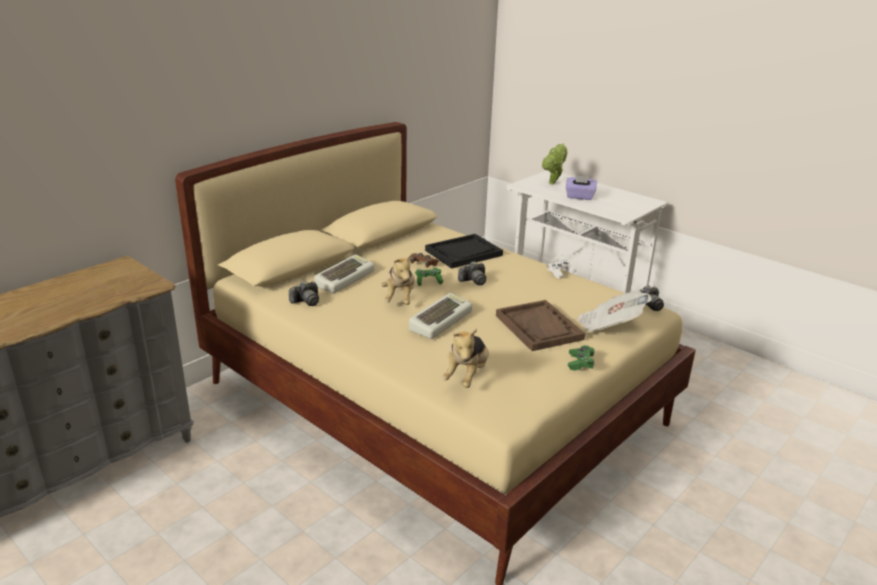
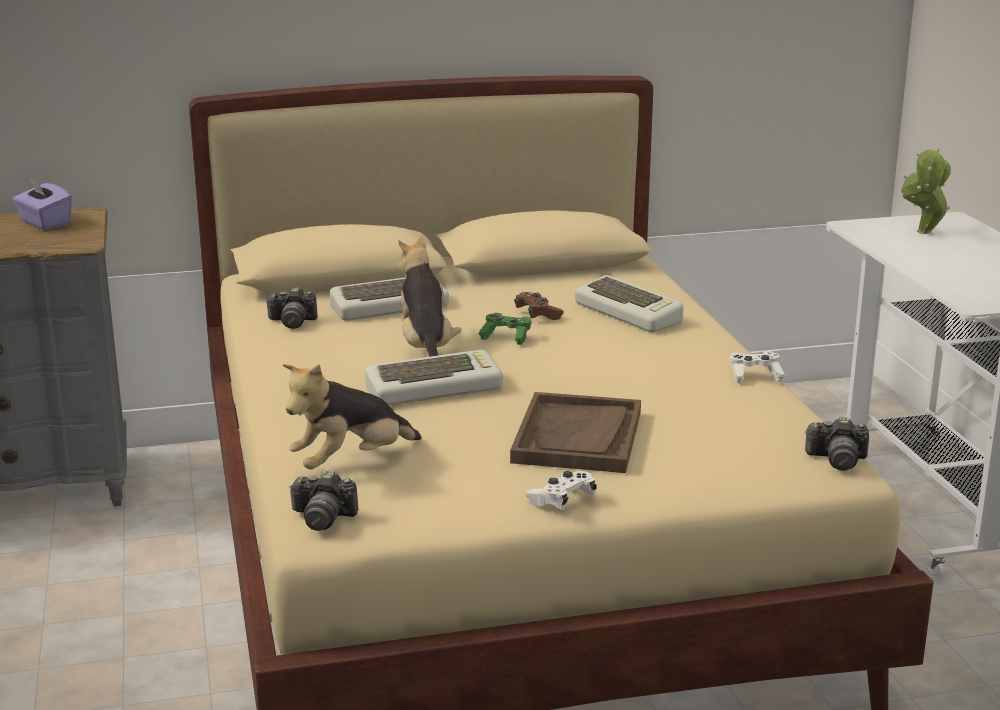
camera: 35 degrees right, 5 degrees down
plush toy [381,254,415,305] -> plush toy turned 135 degrees clockwise [398,236,462,357]
black tray [425,234,503,269] -> keyboard [575,275,683,332]
camera [458,261,486,285] -> camera moved to [289,471,358,531]
purple tissue box [566,175,597,200] -> purple tissue box moved to [13,176,72,230]
green game controller [568,345,595,371] -> white game controller [526,471,597,510]
newspaper [577,290,652,332] -> none

